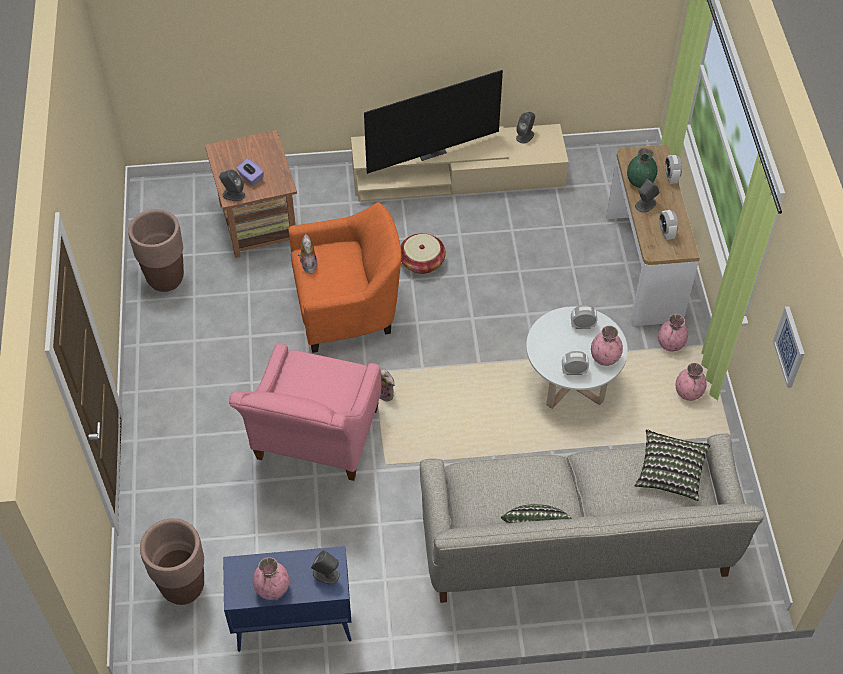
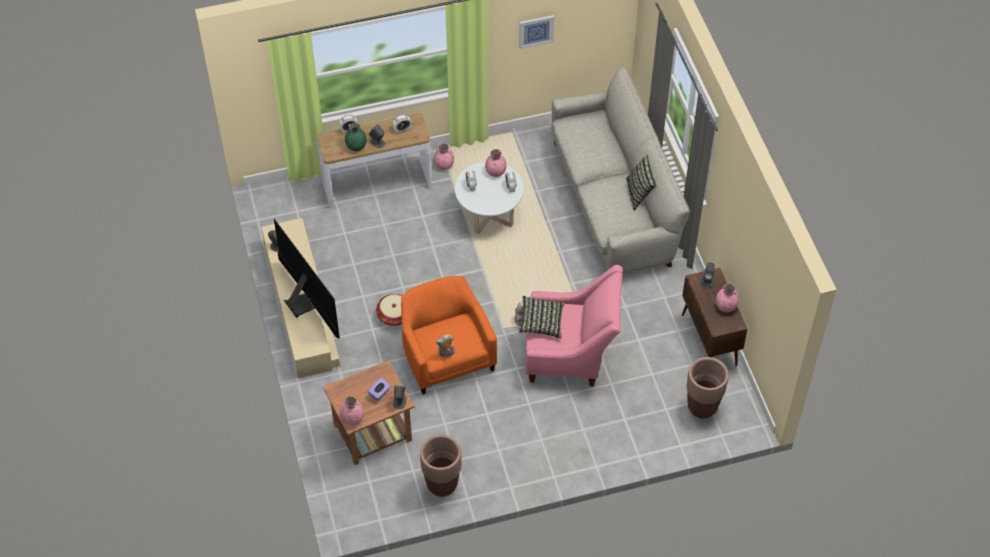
camera: 100 degrees left, 0 degrees up
blue cabinet [223,546,351,652] -> brown cabinet [682,268,748,367]
pillow [635,429,710,501] -> pillow moved to [519,296,564,338]
pink vase [675,363,707,401] -> pink vase moved to [340,396,364,425]

